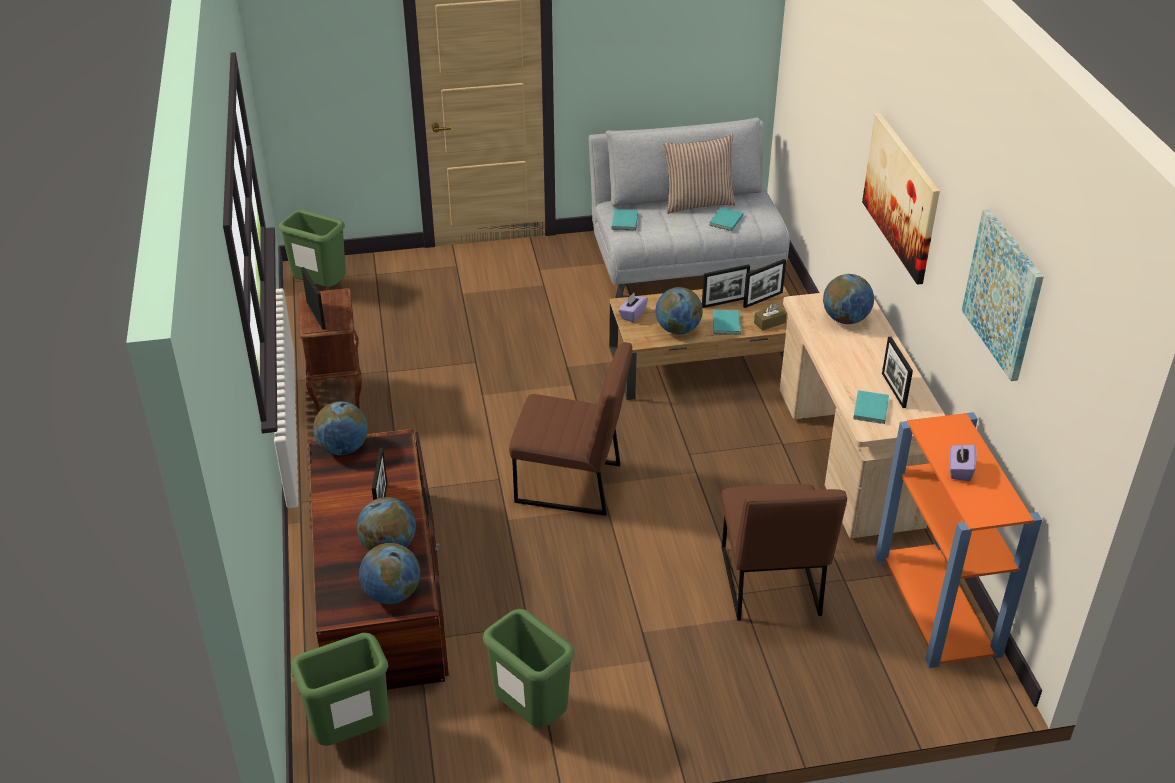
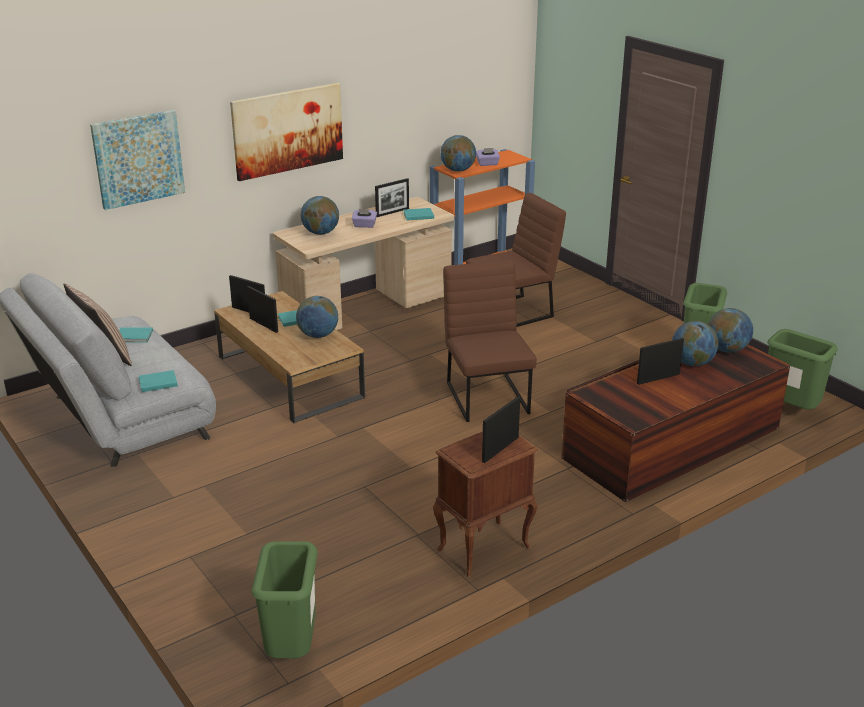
camera: 115 degrees left, 10 degrees down
globe [313,402,368,455] -> globe moved to [440,135,476,172]
purple tissue box [618,293,648,322] -> purple tissue box moved to [352,209,377,228]
brown tissue box [754,303,787,330] -> none
picture [962,209,1044,381] -> picture moved to [90,110,185,210]

